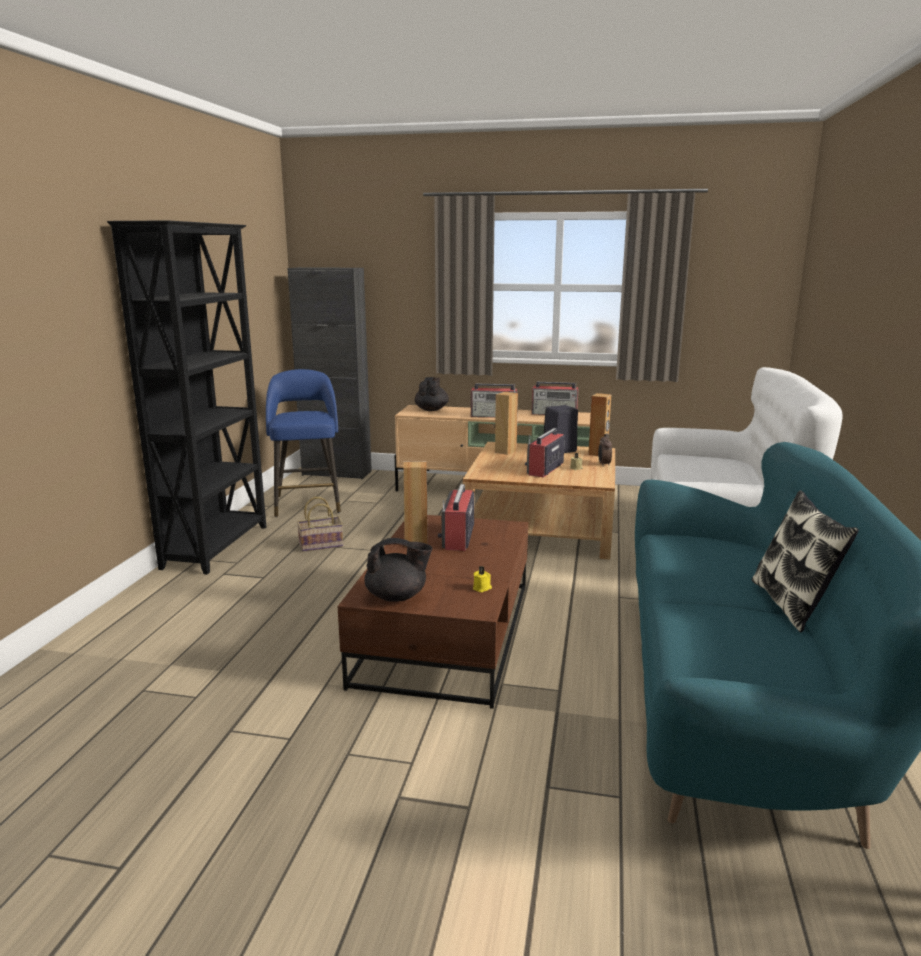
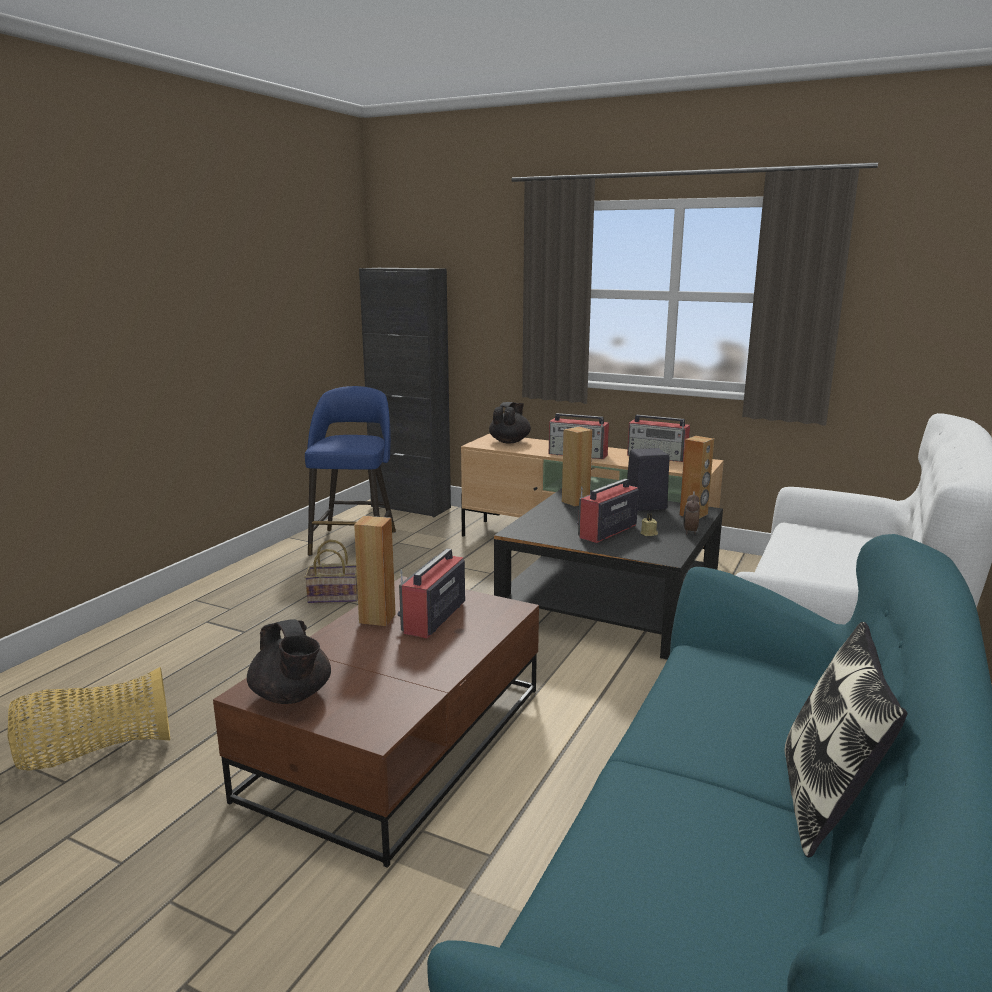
camera: 15 degrees right, 0 degrees up
black bookcase [107,220,266,575] -> none
black teapot [364,538,432,602] -> black teapot turned 45 degrees clockwise [247,619,331,704]
beige coffee table [463,442,615,560] -> black coffee table [494,488,723,660]
yellow candle [473,566,492,592] -> none
none -> basket [8,667,170,770]

